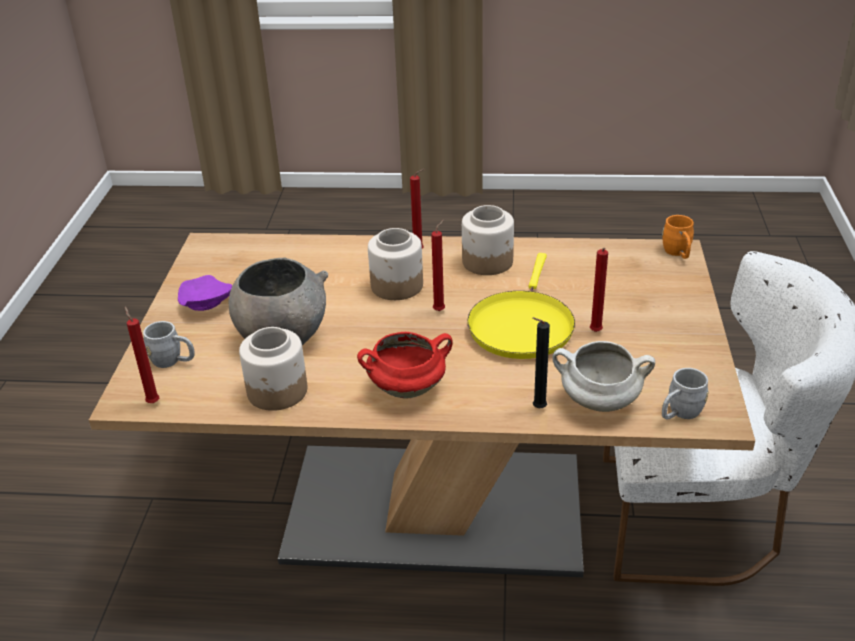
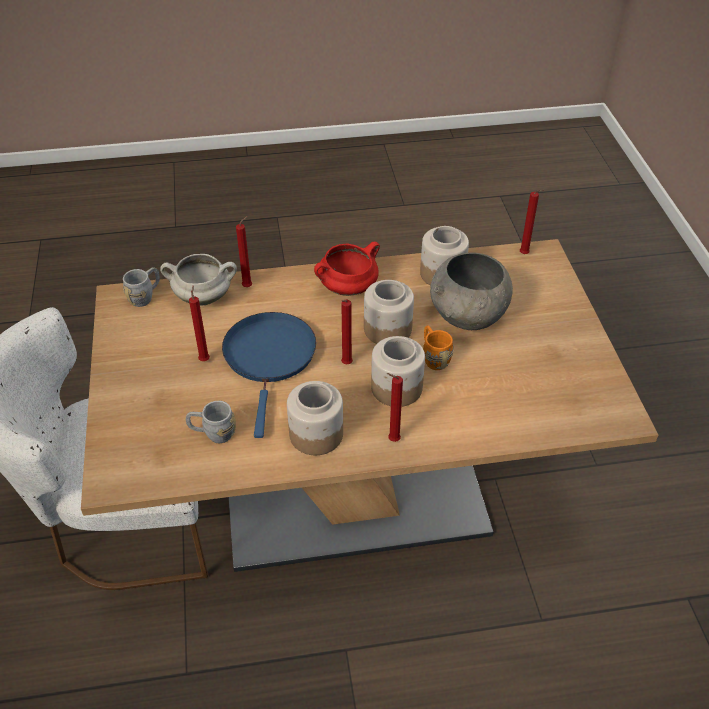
camera: 165 degrees right, 10 degrees up
grey mug [143,321,195,368] -> grey mug moved to [186,401,236,443]
purple plate [178,275,233,311] -> none
yellow frying pan [467,253,575,359] -> blue frying pan [222,312,316,438]
black candle [532,317,550,408] -> red candle [236,216,252,287]
orange mug [662,215,694,259] -> orange mug moved to [423,325,454,370]
none -> jar [364,280,414,344]

